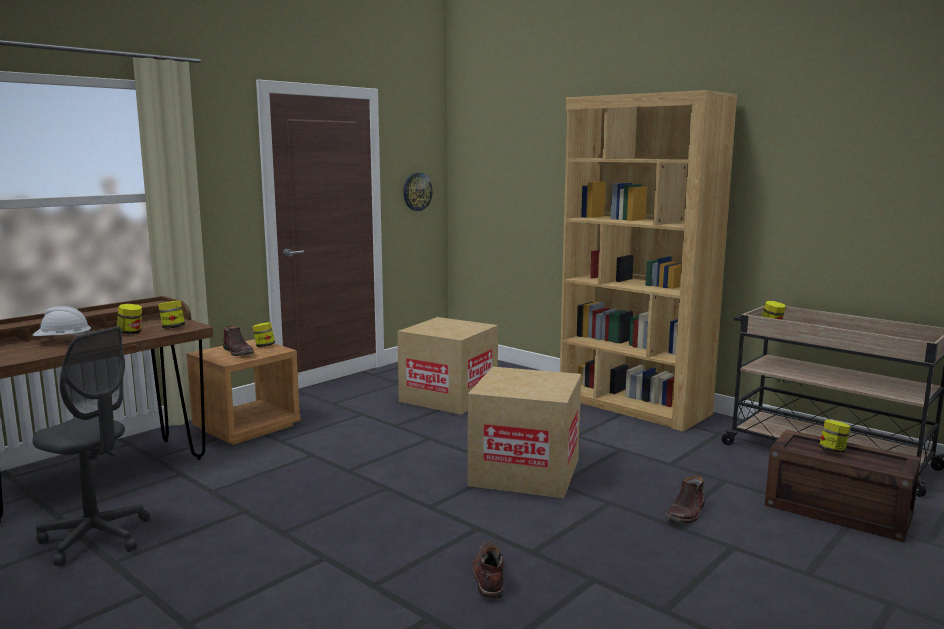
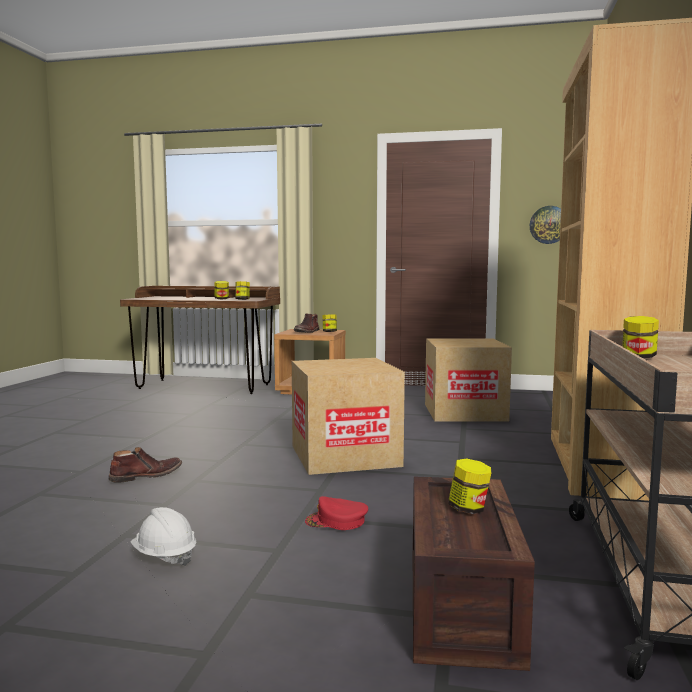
camera: 60 degrees right, 5 degrees down
grey office chair [32,326,150,566] -> none
white hard hat [33,306,93,336] -> white hard hat moved to [131,507,196,566]
brown boot [665,475,705,523] -> red cap [305,496,368,530]

